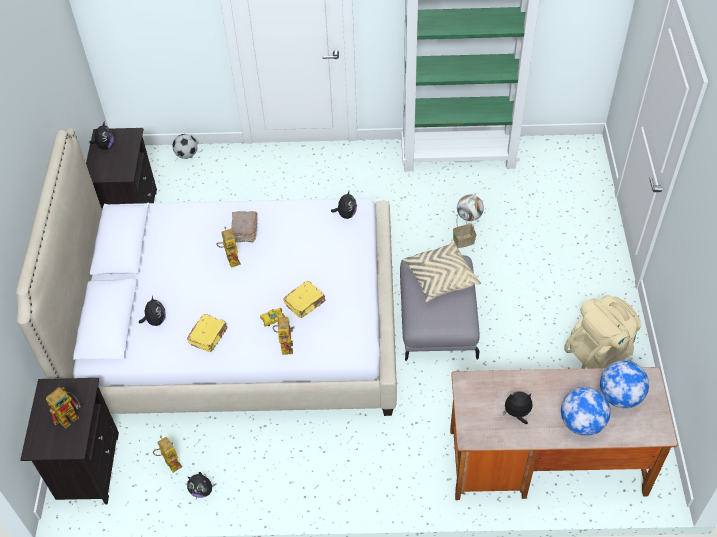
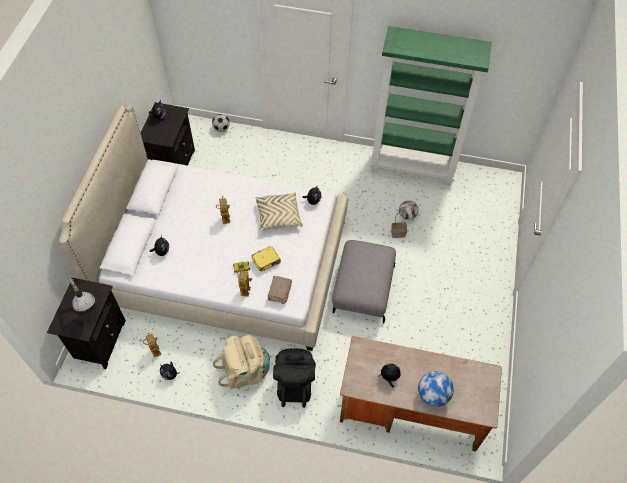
camera: 10 degrees right, 5 degrees up
toy robot [46,387,81,429] -> table lamp [69,278,95,313]
yellow book [187,314,227,352] -> none
brown book [231,211,258,242] -> brown book moved to [268,276,292,304]
beige pillow [403,242,481,302] -> beige pillow moved to [255,192,303,231]
beige backpack [564,295,641,369] -> beige backpack moved to [213,335,270,389]
globe [600,360,649,408] -> none
none -> black backpack [273,348,316,408]

